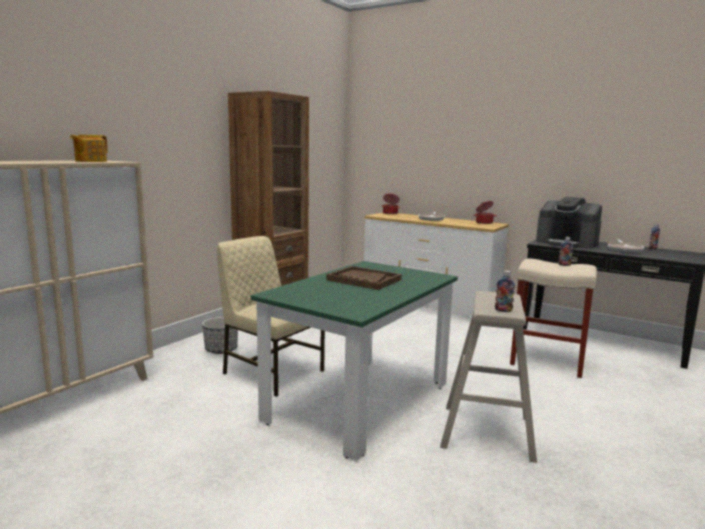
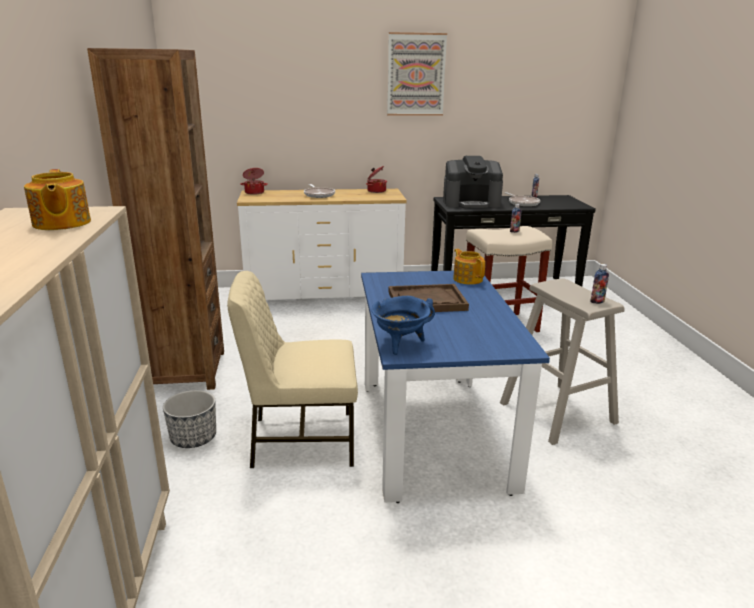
camera: 40 degrees left, 10 degrees up
green dining table [251,261,458,461] -> blue dining table [361,271,550,503]
none -> blue cooking pot [371,296,435,355]
none -> picture [387,32,447,116]
none -> teapot [453,249,485,284]

